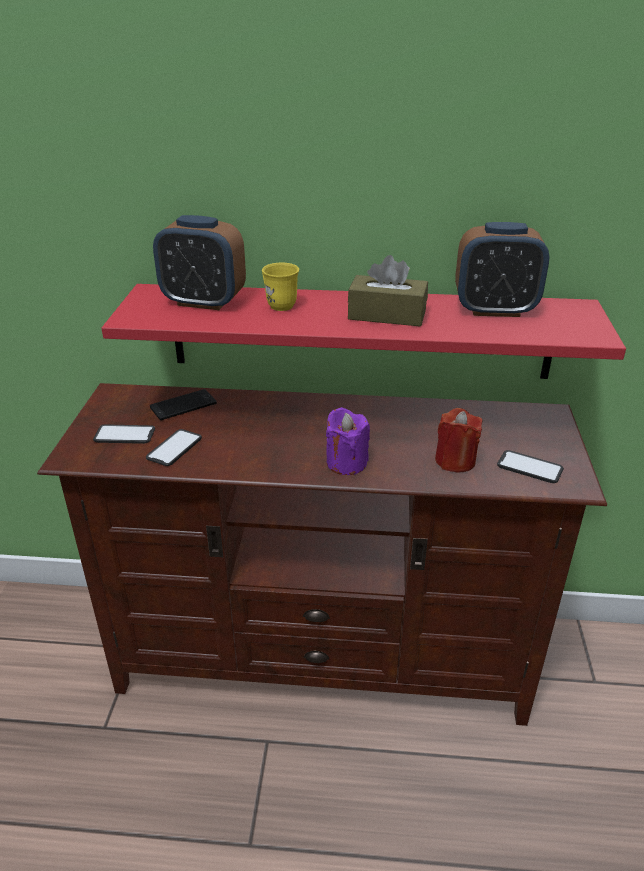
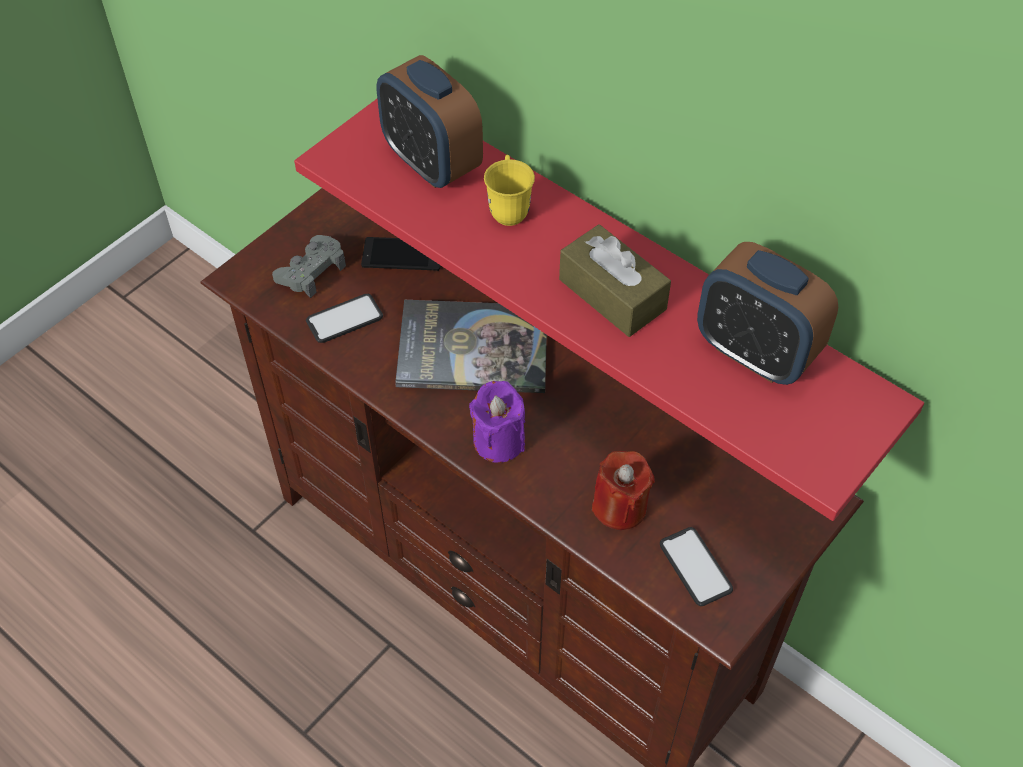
camera: 35 degrees right, 20 degrees up
phone [93,424,155,444] -> grey game controller [272,235,346,298]
none -> book [395,300,547,393]

